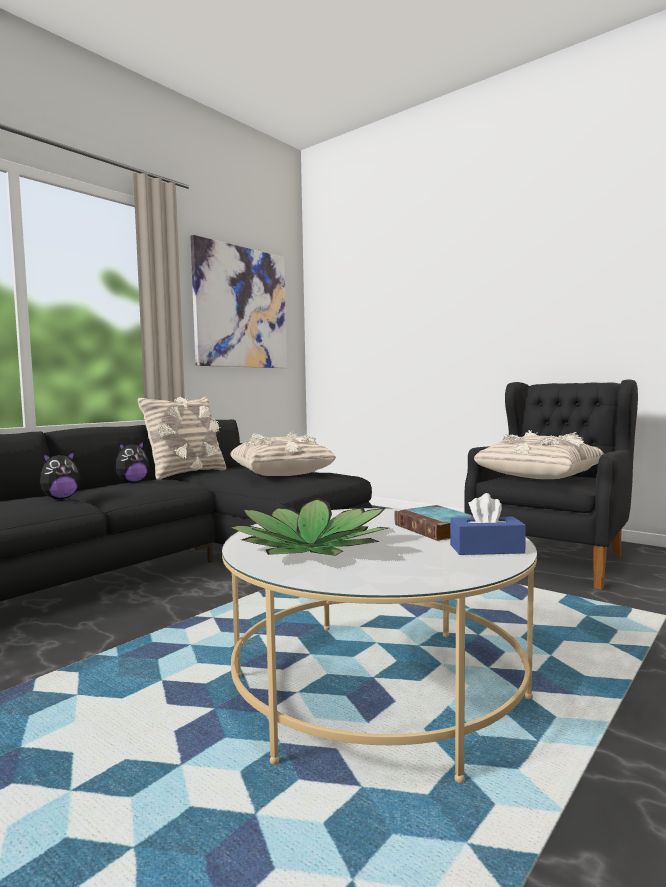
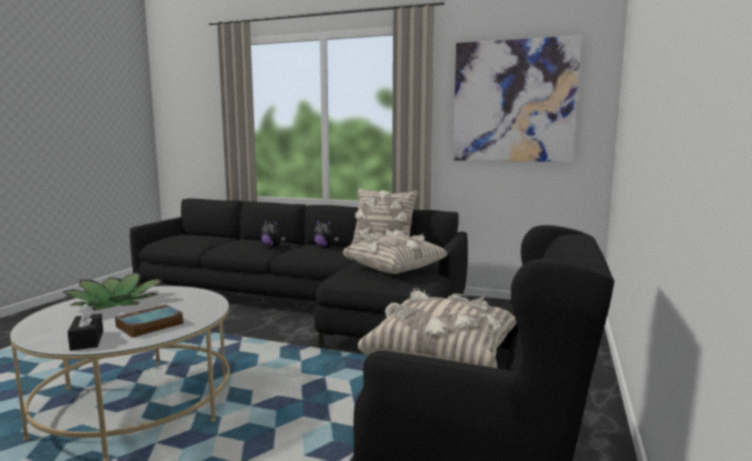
camera: 70 degrees right, 5 degrees up
blue tissue box [450,493,526,555] -> black tissue box [68,303,103,351]

